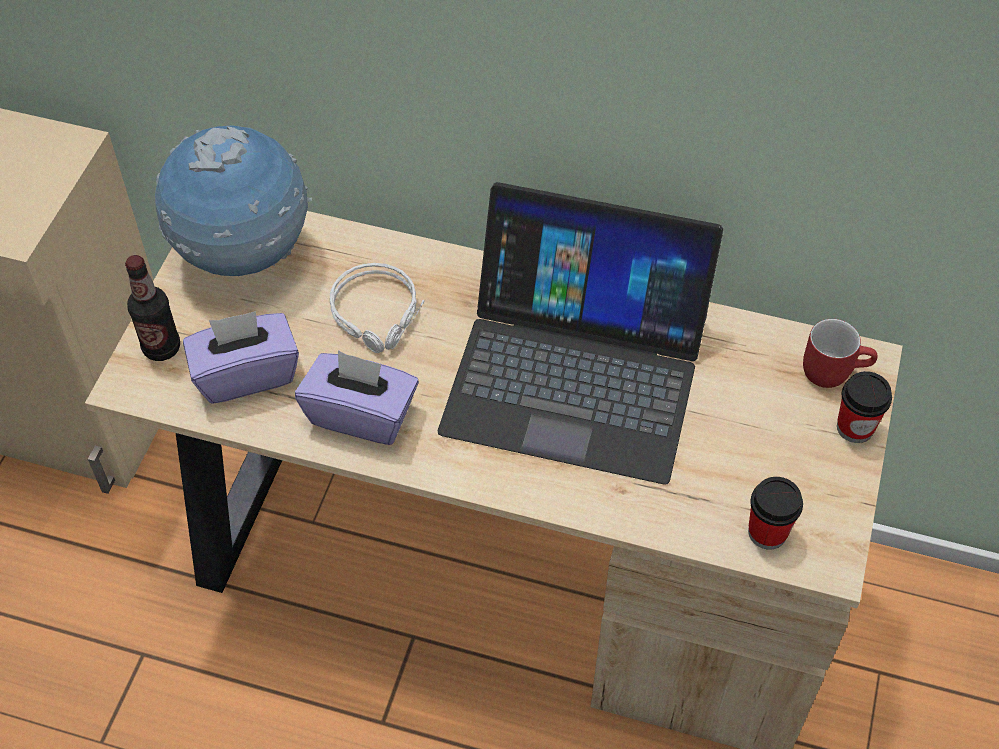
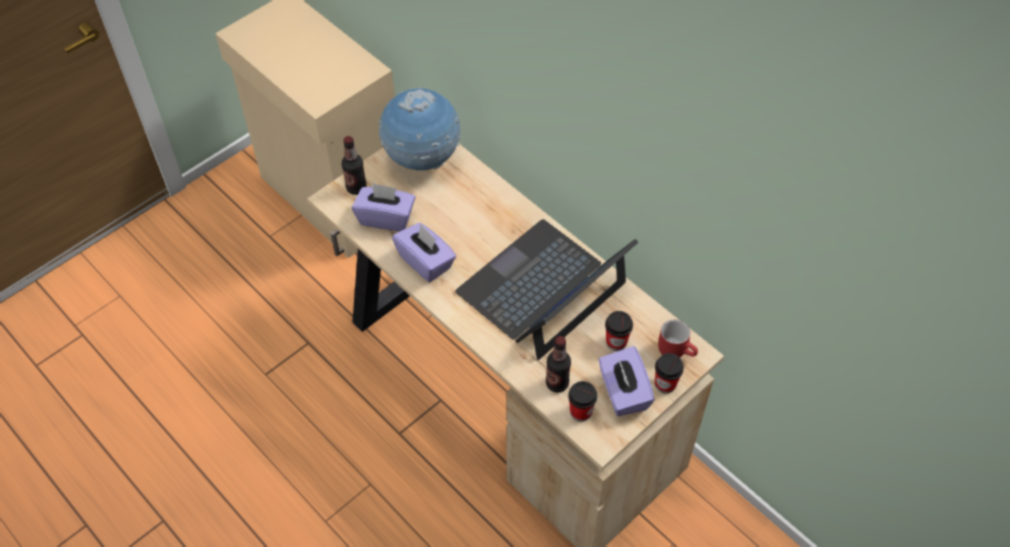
camera: 30 degrees right, 0 degrees up
grey headphones [330,263,424,353] -> none
laptop [437,182,723,485] -> laptop turned 90 degrees clockwise [455,219,639,360]
none -> bottle [546,336,571,393]
none -> purple tissue box [599,346,655,416]
none -> cup [605,311,633,351]

